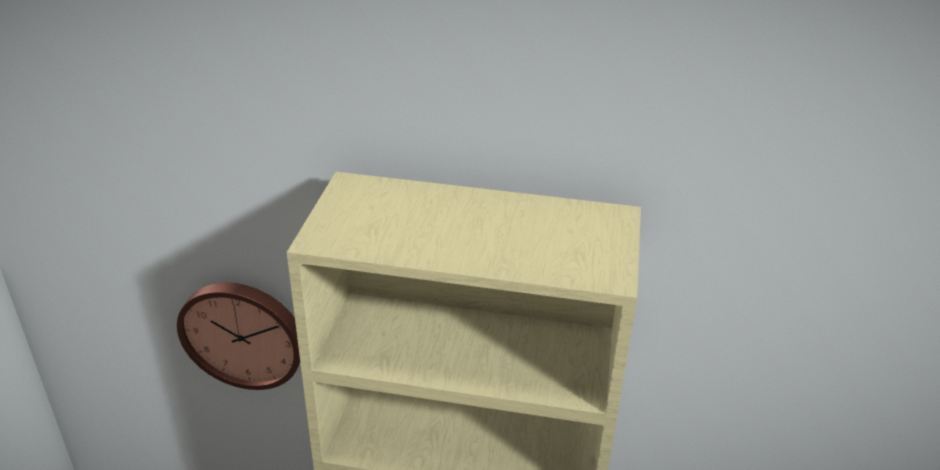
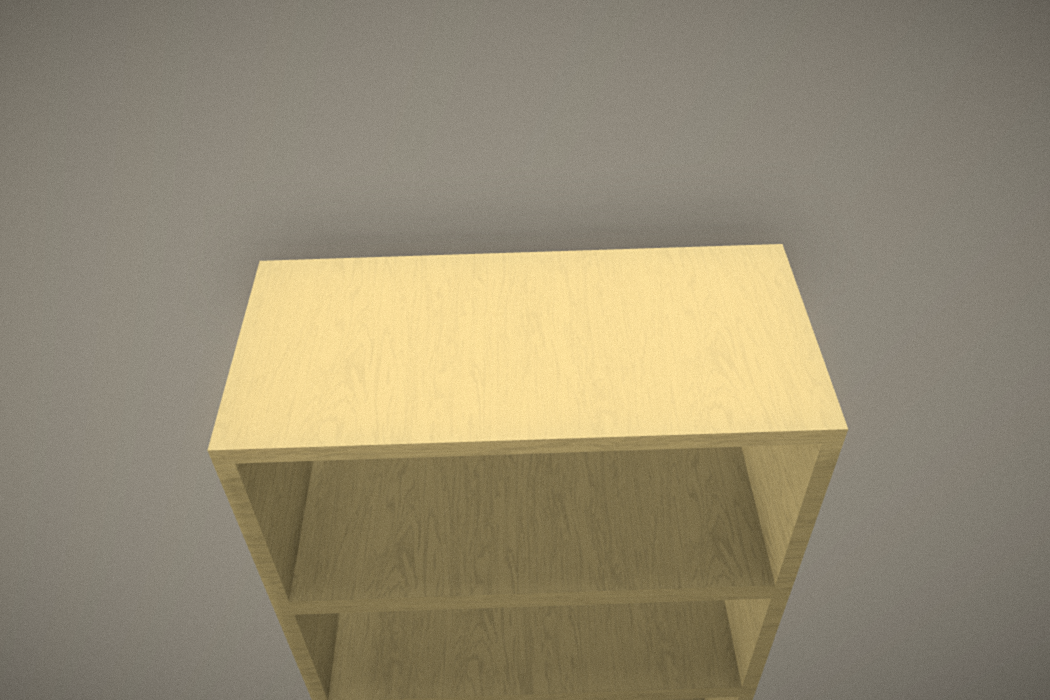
camera: 10 degrees left, 10 degrees up
wall clock [177,282,300,390] -> none

